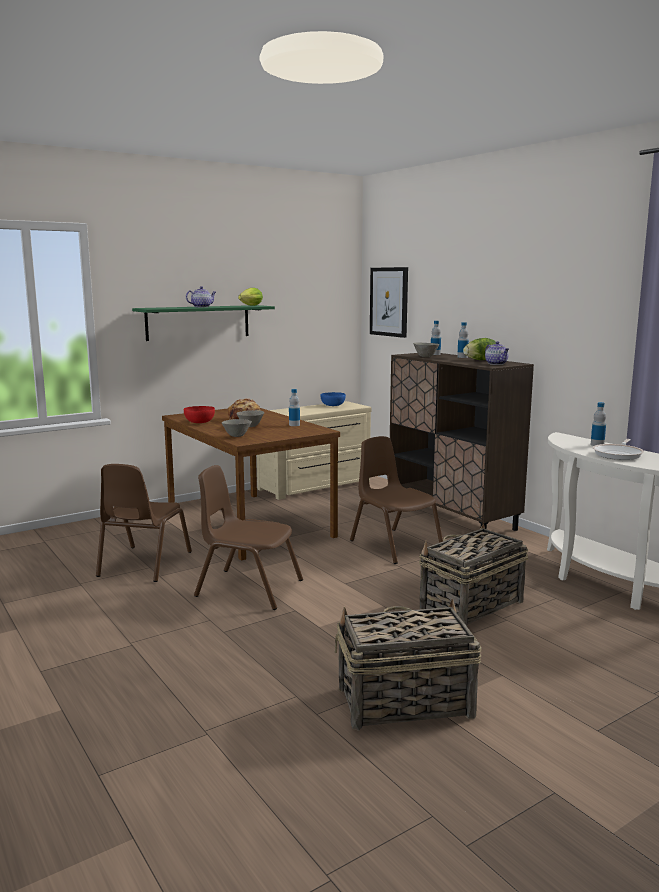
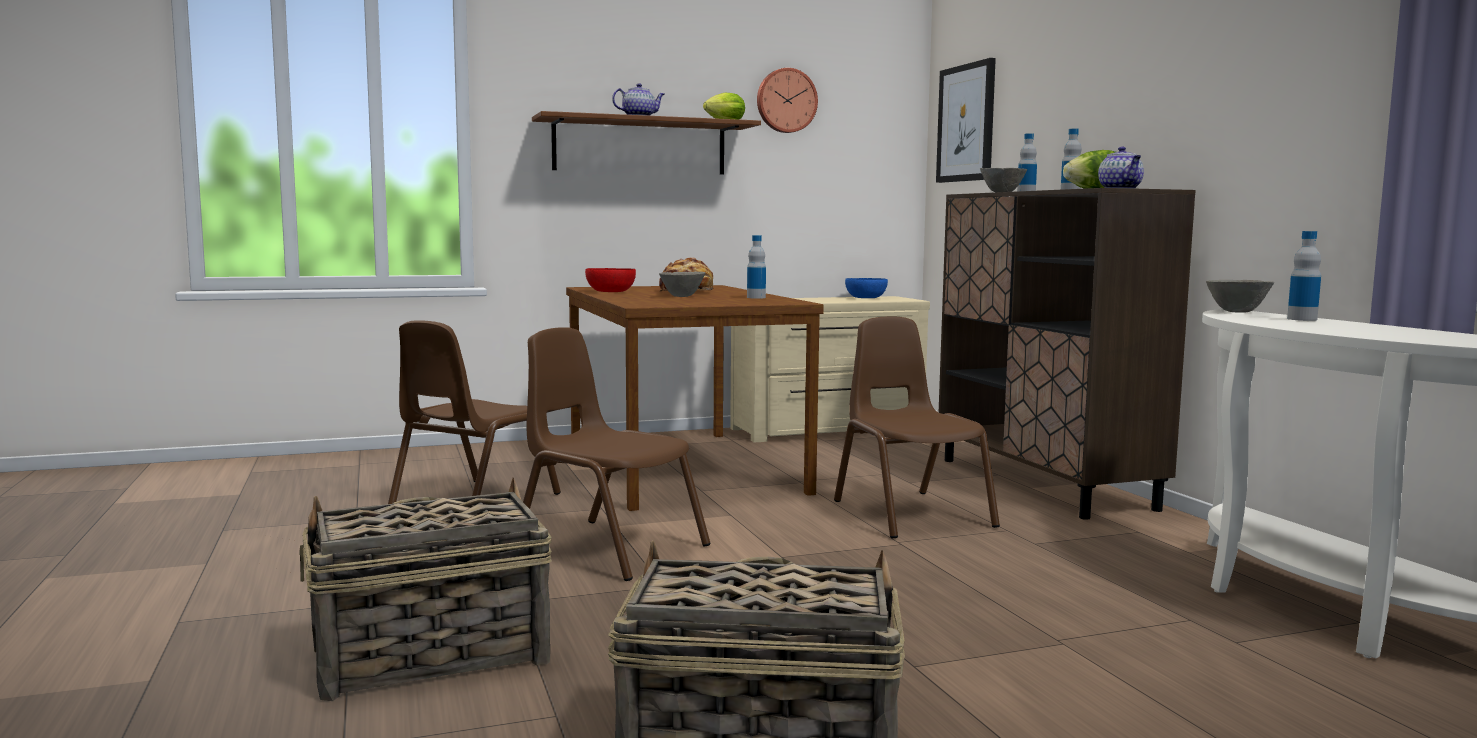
camera: 15 degrees right, 5 degrees down
green shelf [132,305,275,341] -> brown shelf [532,111,761,174]
grey bowl [222,419,252,437] -> grey bowl moved to [1206,280,1274,313]
basket [419,522,528,626] -> basket moved to [299,478,552,701]
frying pan [593,439,644,460] -> none
none -> wall clock [757,68,818,133]

